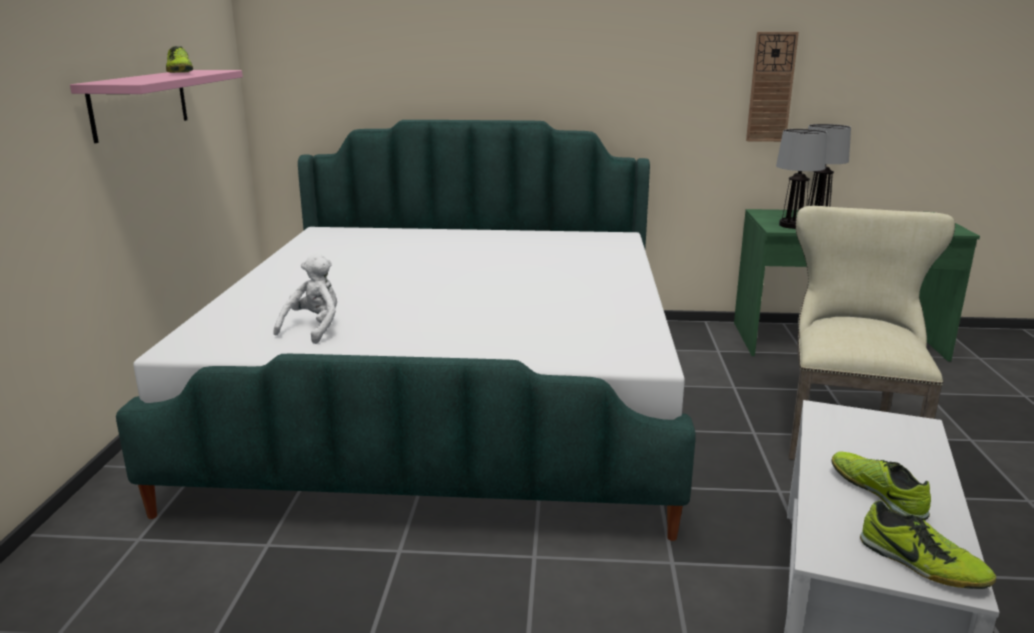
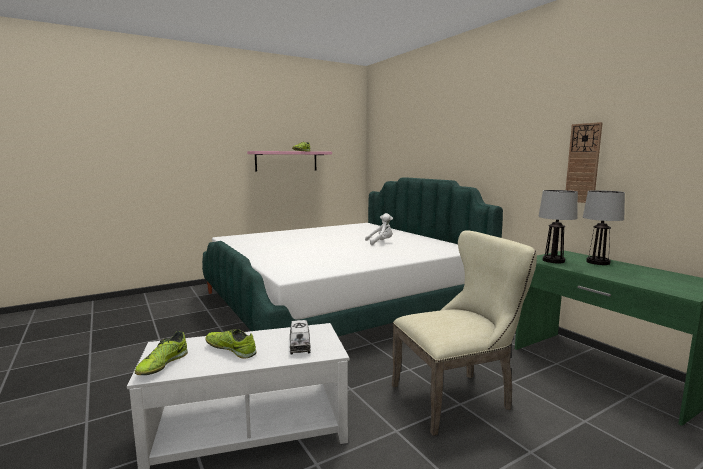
camera: 55 degrees right, 10 degrees down
white plush toy [273,253,337,344] -> white plush toy moved to [365,213,393,245]
shoe [831,451,931,520] -> shoe turned 90 degrees counterclockwise [205,329,257,359]
none -> toy truck [290,320,311,355]

